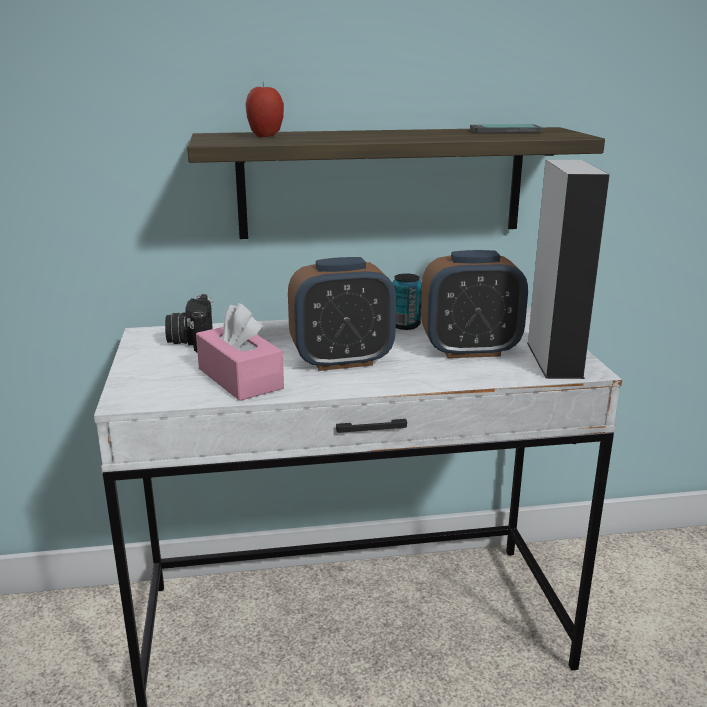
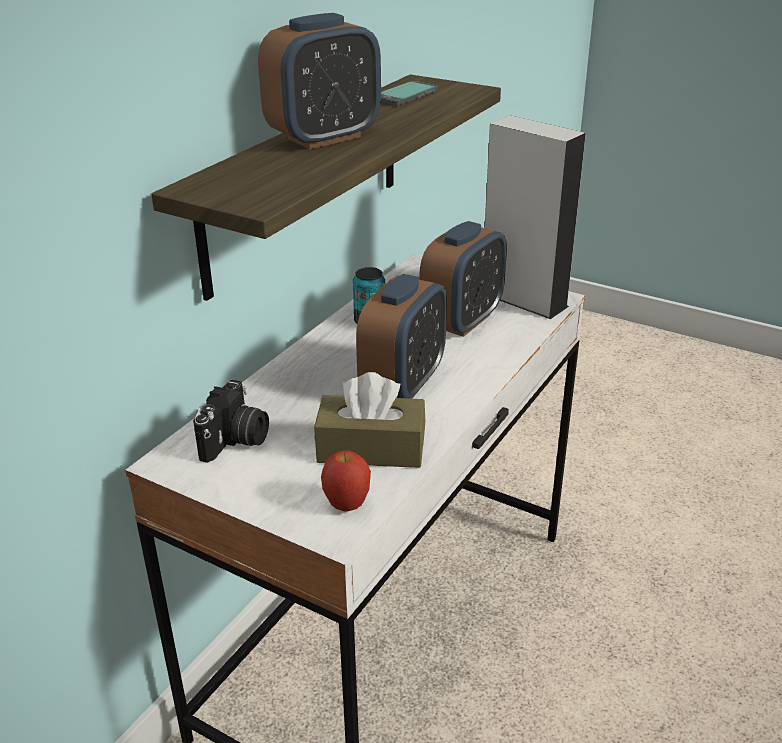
camera: 50 degrees left, 10 degrees up
camera [165,294,213,352] -> camera turned 105 degrees counterclockwise [193,380,269,463]
pink tissue box [196,303,284,401] -> brown tissue box [314,372,426,468]
apple [245,83,284,137] -> apple moved to [321,451,371,511]
none -> alarm clock [258,13,381,149]

